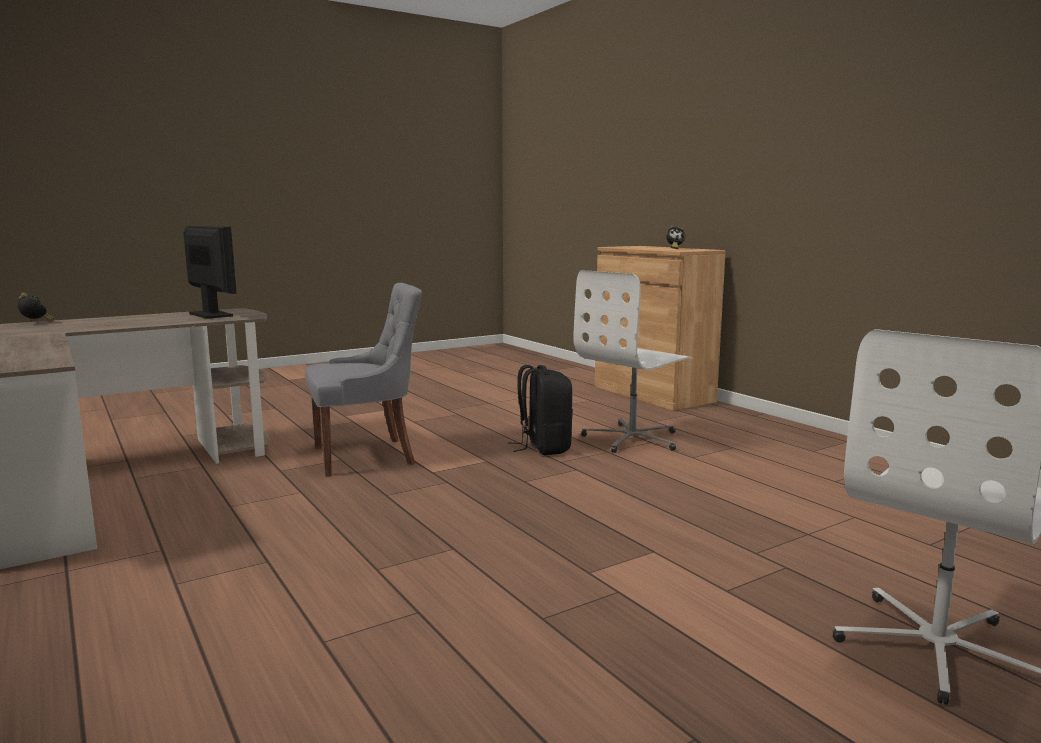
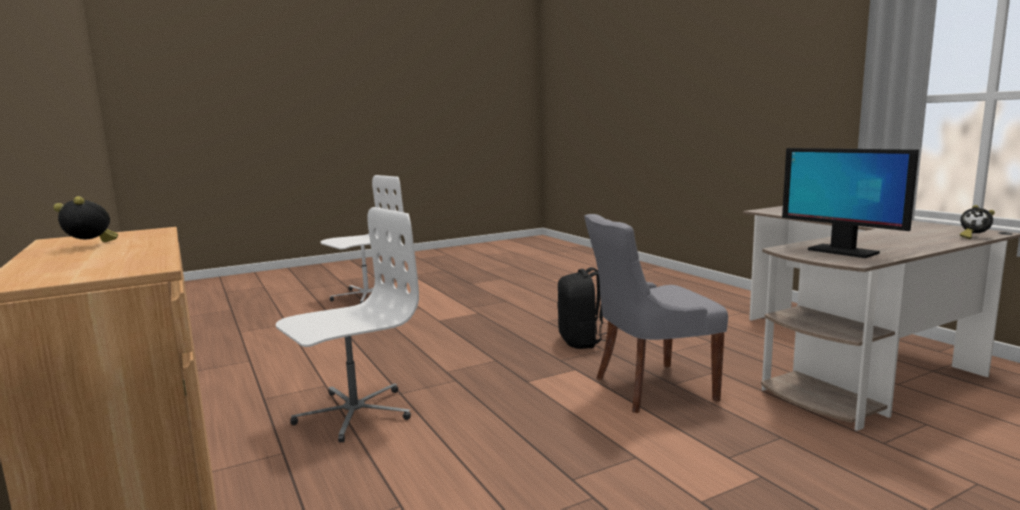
camera: 175 degrees left, 0 degrees up
black backpack [508,365,573,455] -> black backpack moved to [557,267,607,349]

